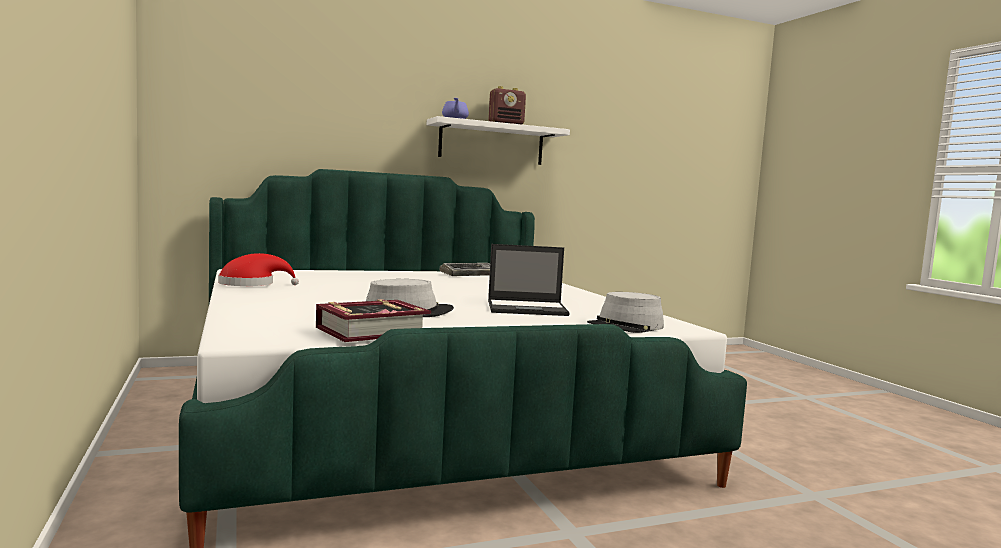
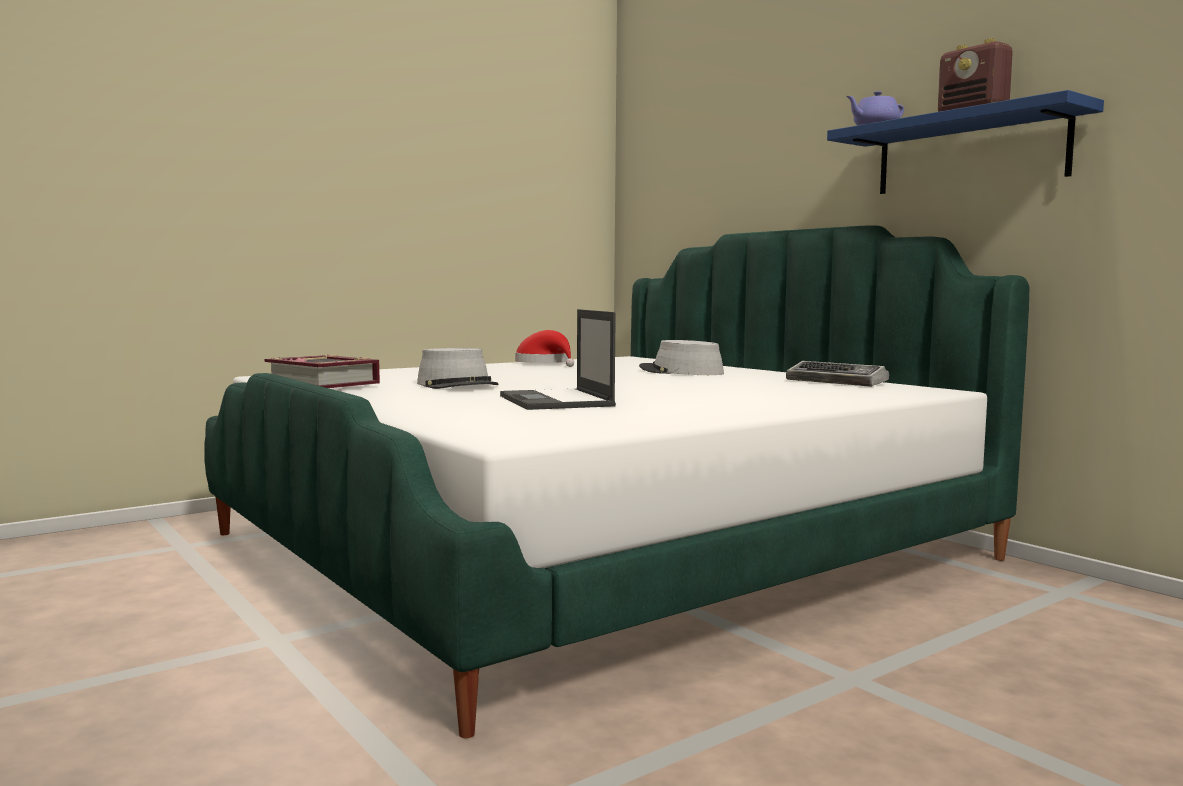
camera: 75 degrees right, 0 degrees up
white shelf [427,116,570,165] -> blue shelf [827,90,1104,194]
grey hat [587,292,664,333] -> grey hat moved to [639,340,724,375]

